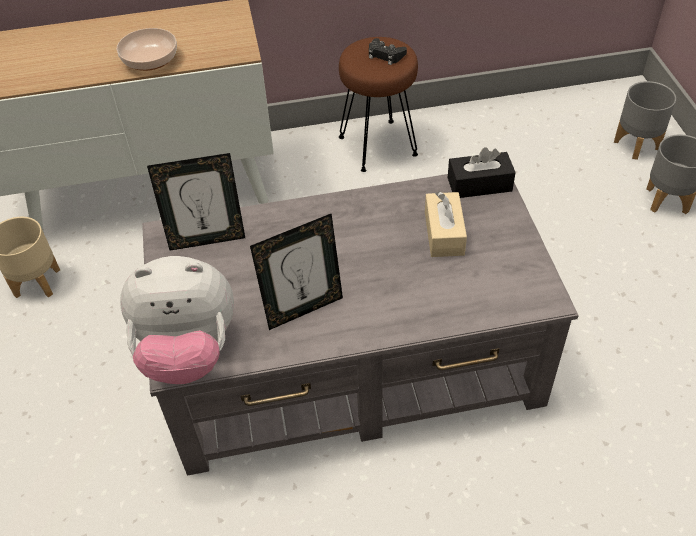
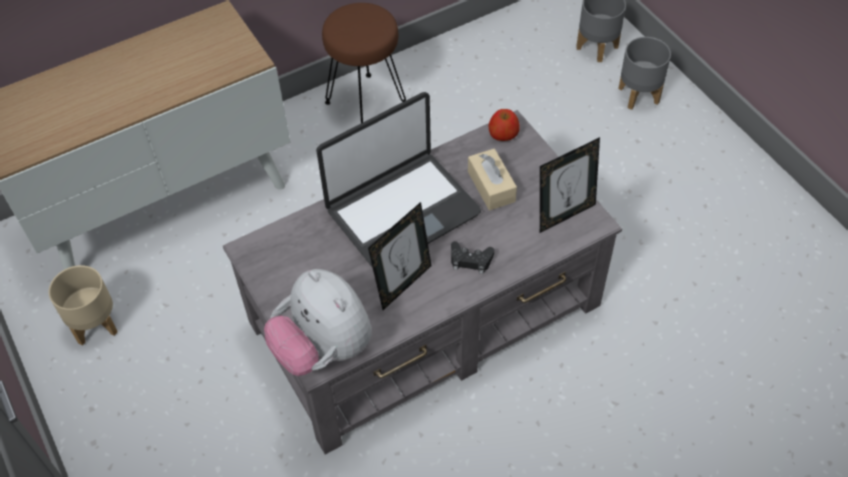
camera: 20 degrees left, 5 degrees up
bowl [116,28,177,71] -> none
plush toy [120,256,234,384] -> plush toy turned 75 degrees clockwise [264,269,372,376]
picture frame [147,153,245,251] -> picture frame moved to [540,137,600,233]
black game controller [369,38,407,65] -> black game controller moved to [451,241,494,274]
black tissue box [448,147,516,198] -> apple [489,109,520,141]
none -> laptop [316,92,481,268]

